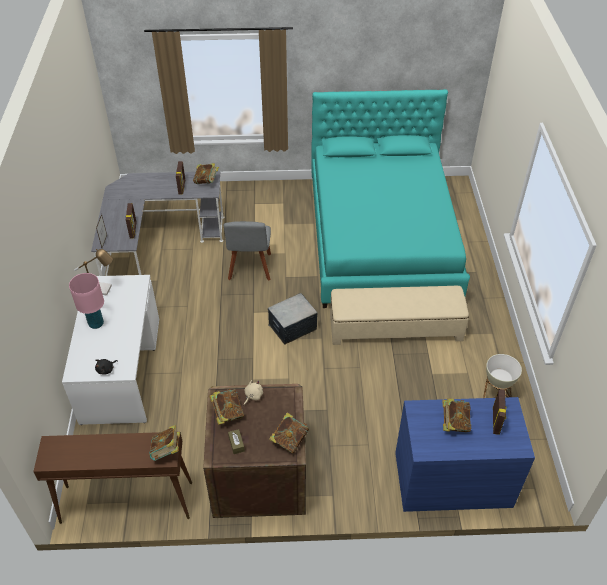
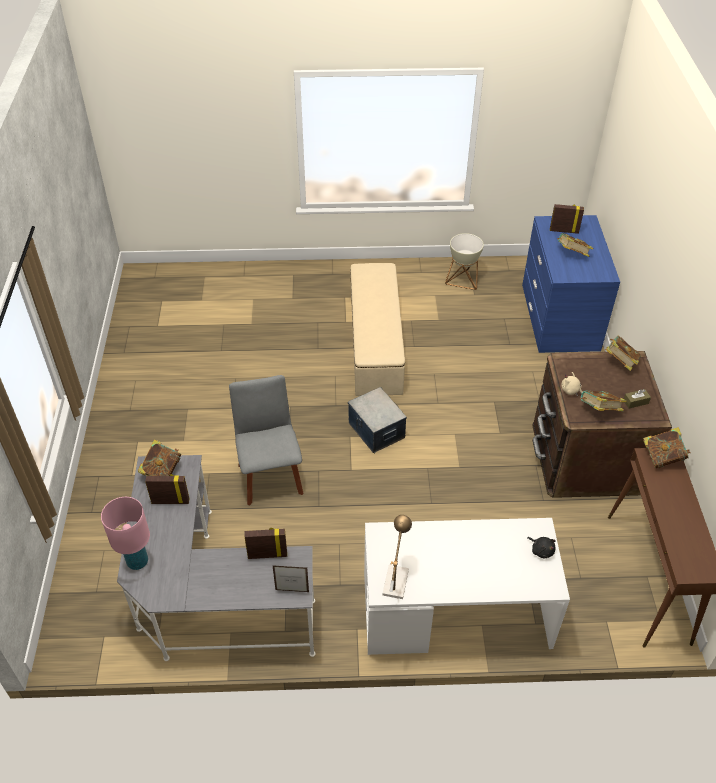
camera: 90 degrees left, 0 degrees up
pink table lamp [69,273,104,329] -> pink table lamp moved to [101,497,150,570]
grey chair [224,221,271,280] -> grey chair turned 105 degrees counterclockwise [229,375,303,505]
turquoise bed [311,89,470,308] -> none

